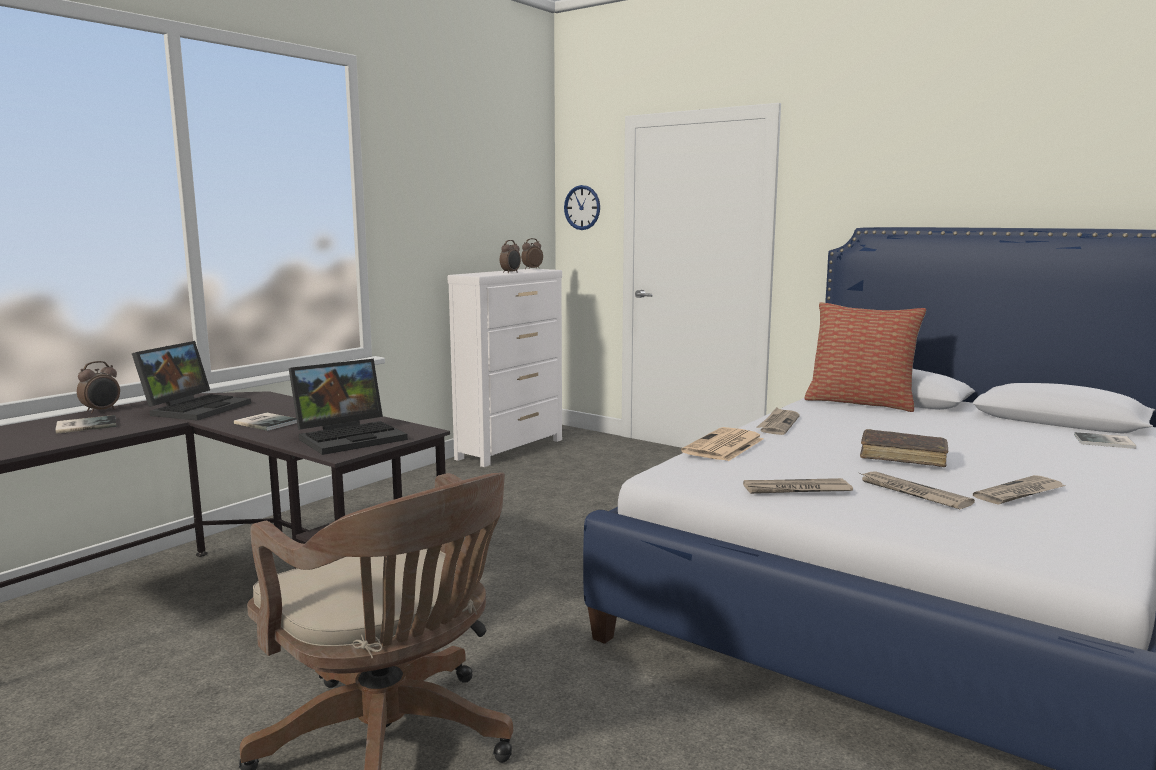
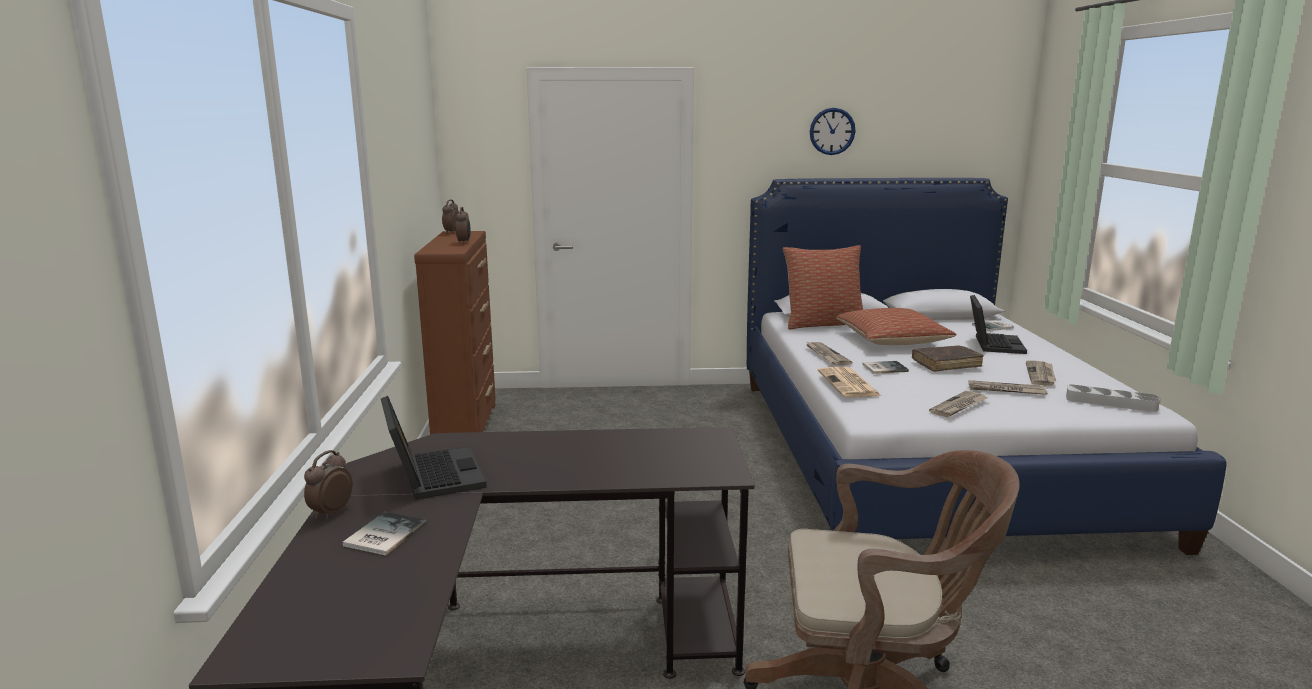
camera: 40 degrees left, 5 degrees up
alarm clock [77,361,120,414] -> alarm clock turned 150 degrees counterclockwise [304,450,353,519]
book [234,413,297,431] -> book moved to [862,361,909,374]
laptop [289,359,408,455] -> laptop moved to [970,295,1027,354]
white dresser [448,268,562,467] -> brown dresser [414,231,496,435]
wall clock [564,185,600,230] -> wall clock moved to [810,108,856,155]
none -> pillow [836,308,956,345]
none -> grey tray [1066,384,1160,412]

